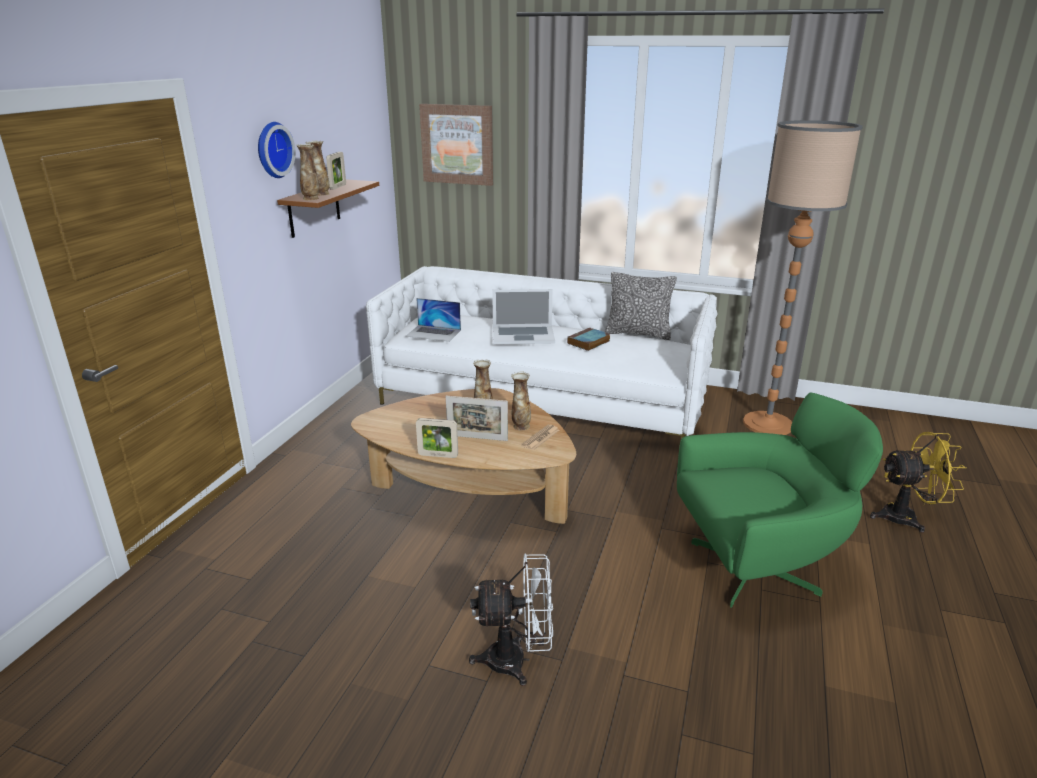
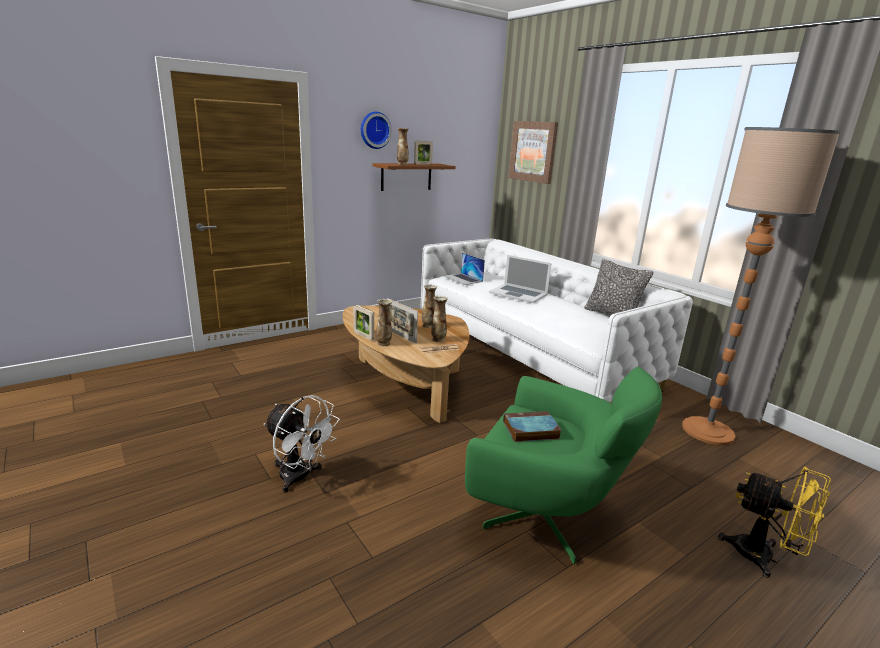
camera: 35 degrees right, 5 degrees down
vase [296,144,319,200] -> vase moved to [376,299,392,346]
book [567,328,610,351] -> book moved to [503,411,562,442]

